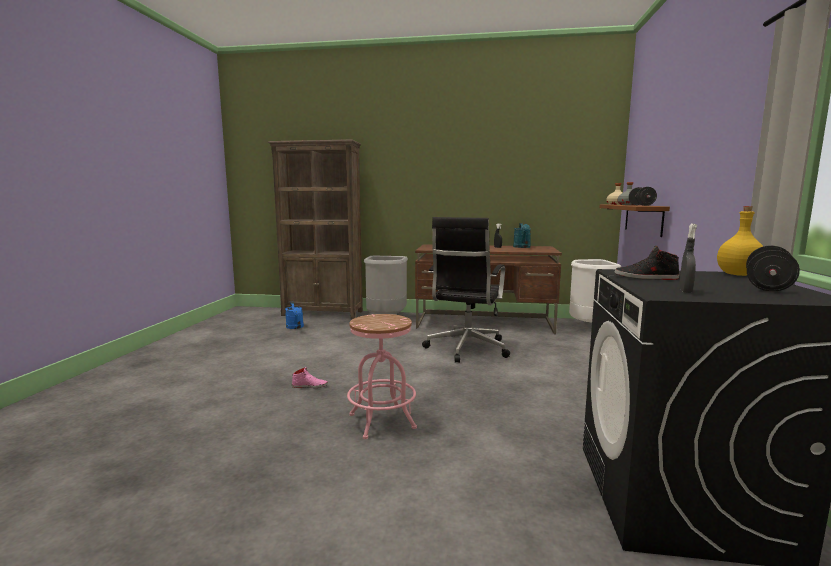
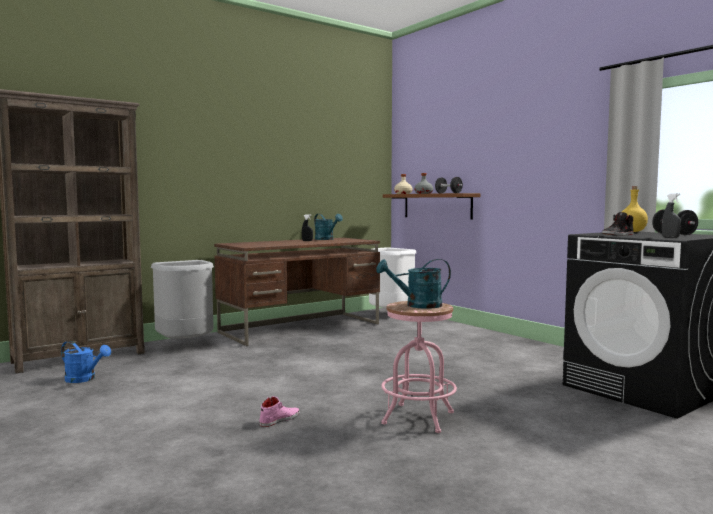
camera: 45 degrees left, 5 degrees down
black office chair [422,217,510,363] -> none
none -> turquoise watering can [376,259,451,309]

